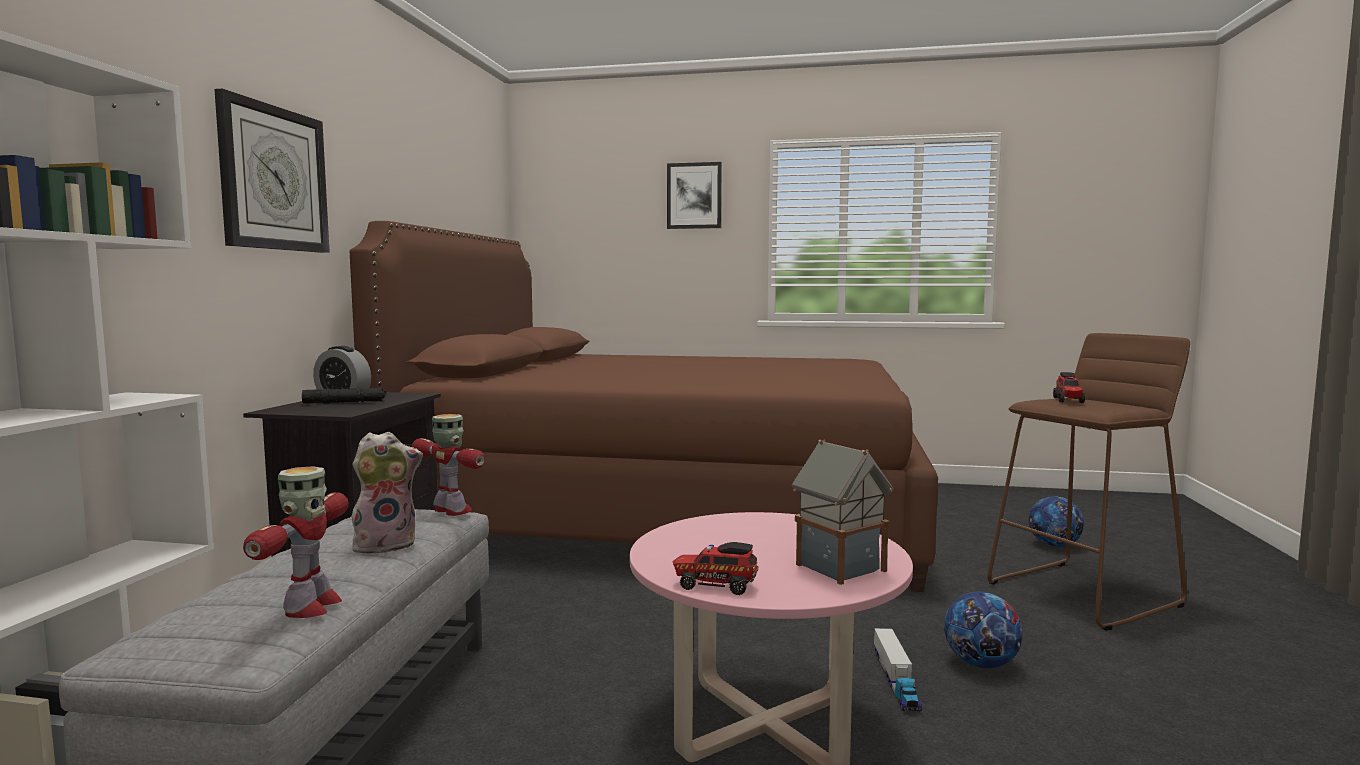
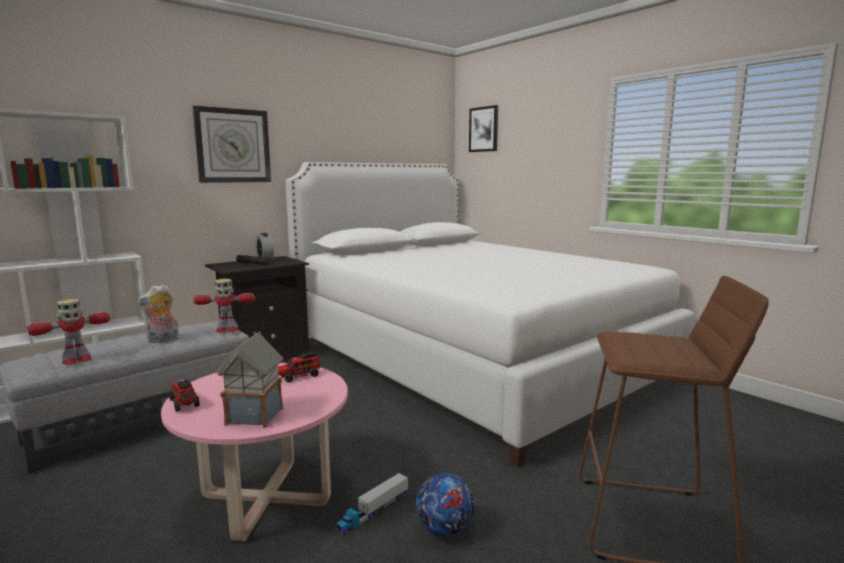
camera: 40 degrees right, 5 degrees up
brown bed [350,221,938,592] -> white bed [286,162,694,467]
plush toy [352,432,423,553] -> plush toy turned 135 degrees clockwise [137,284,180,343]
toy robot [412,414,485,516] -> toy robot turned 90 degrees clockwise [193,279,255,333]
picture [667,162,722,229] -> picture moved to [469,105,498,152]
football [1028,496,1084,547] -> none
toy truck [1053,372,1085,403] -> toy truck moved to [278,351,321,382]

